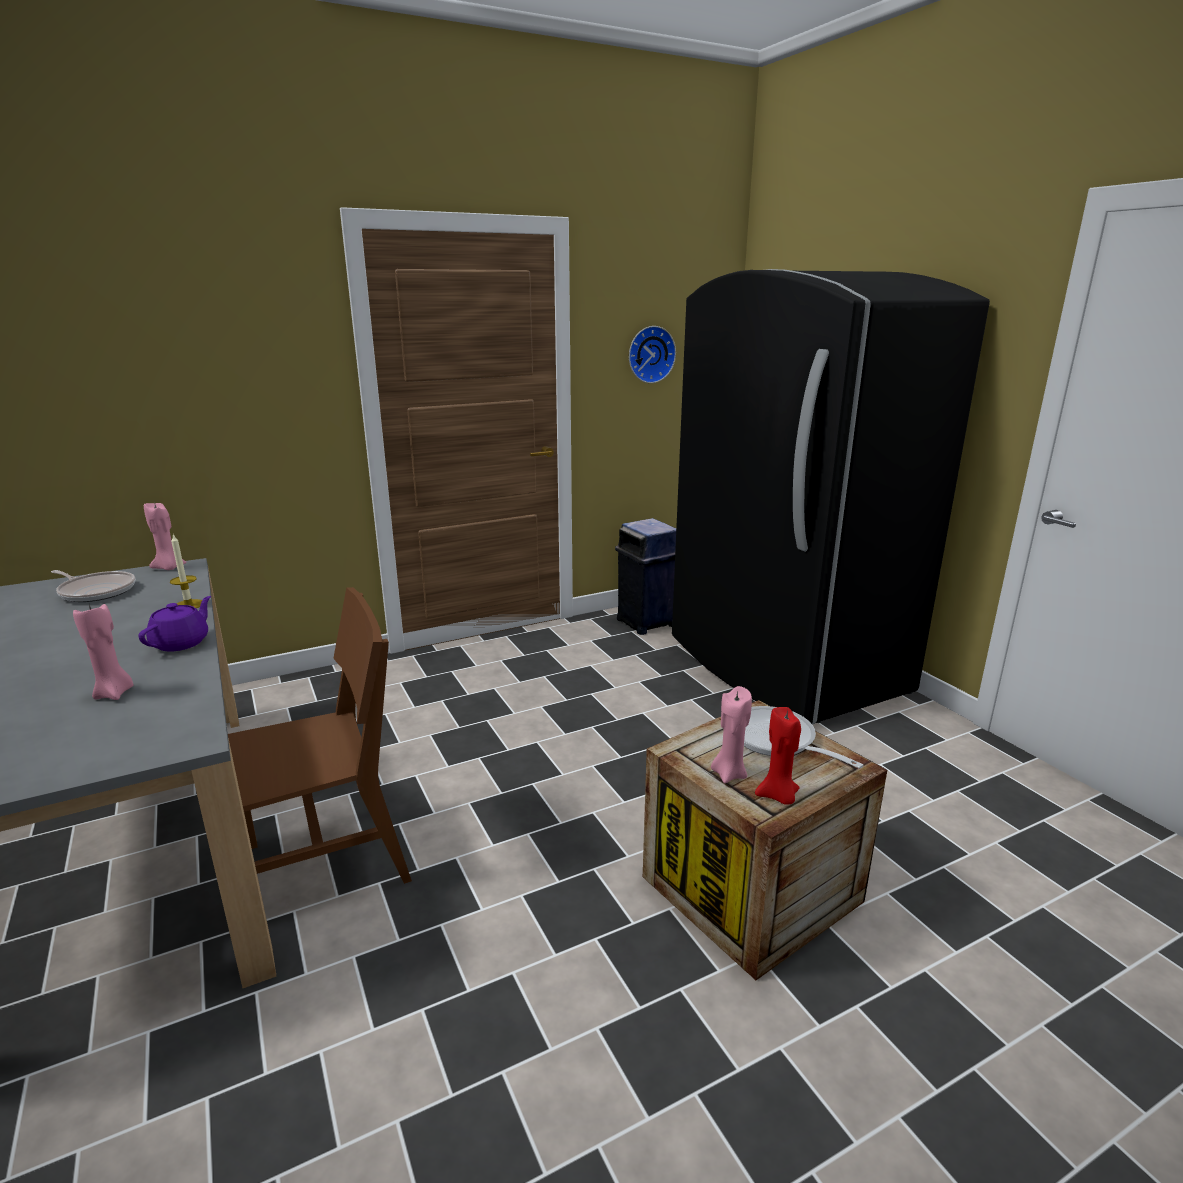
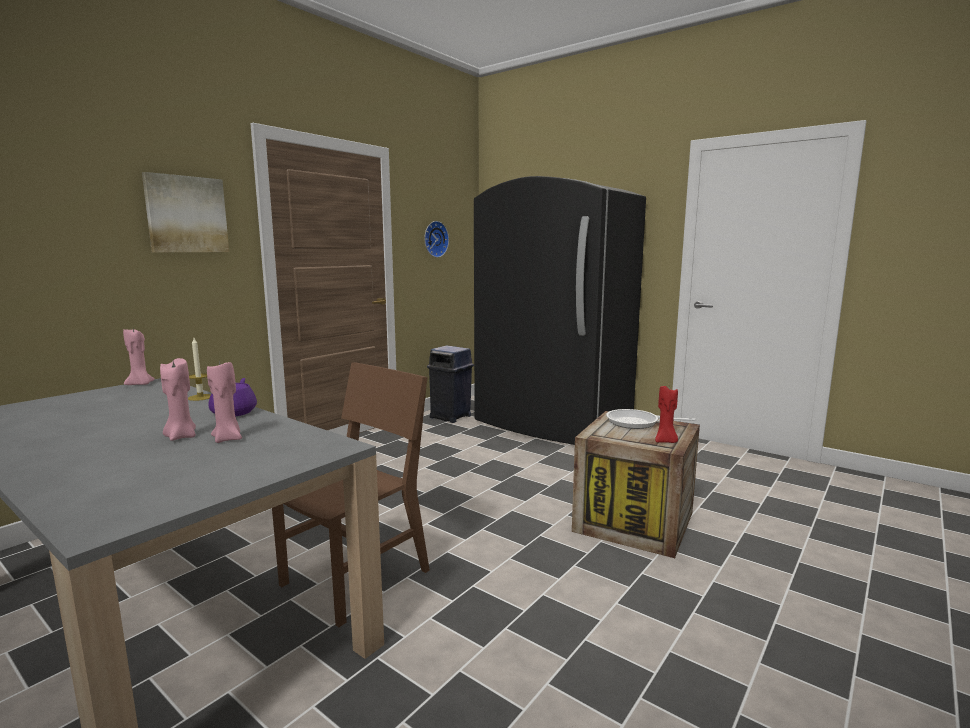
camera: 25 degrees left, 10 degrees down
frying pan [51,570,135,602] -> none
pink candle [711,686,752,783] -> pink candle moved to [160,358,196,441]
none -> picture [142,172,229,252]

